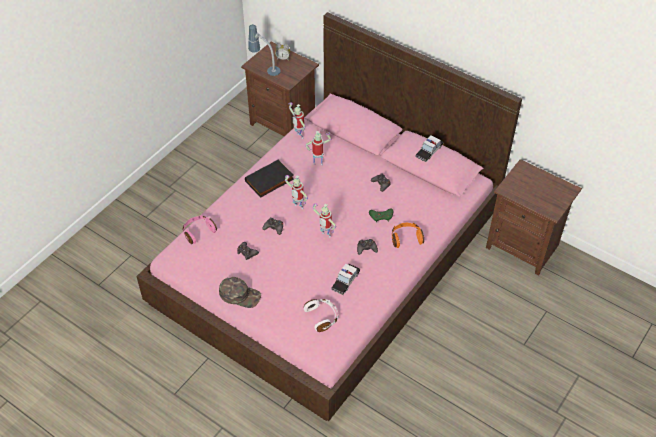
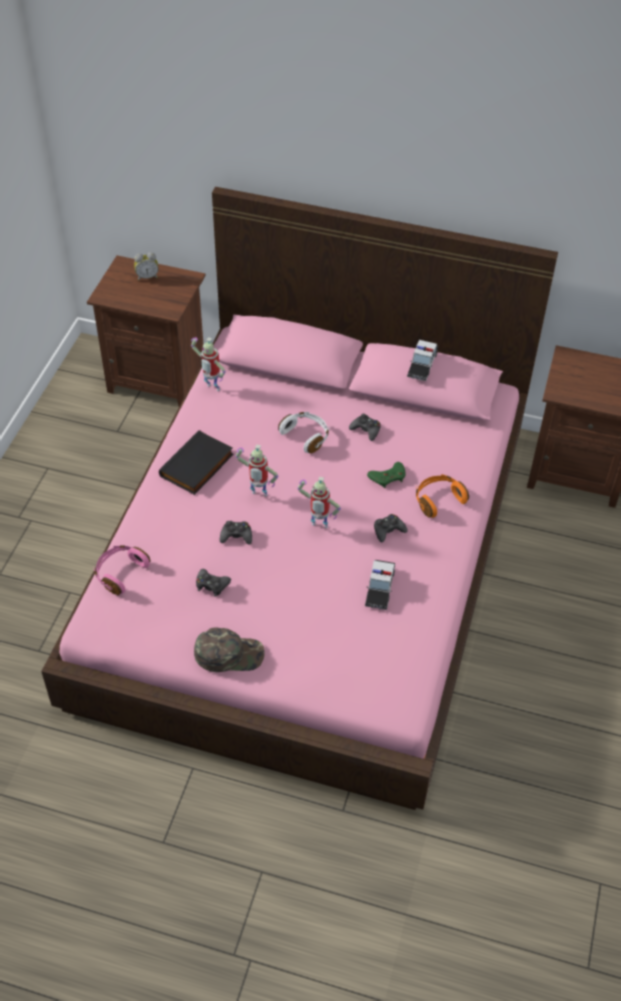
camera: 20 degrees left, 0 degrees up
table lamp [248,24,281,76] -> none
white headphones [304,299,339,332] -> white headphones moved to [278,412,329,454]
toy robot [305,131,331,165] -> none

